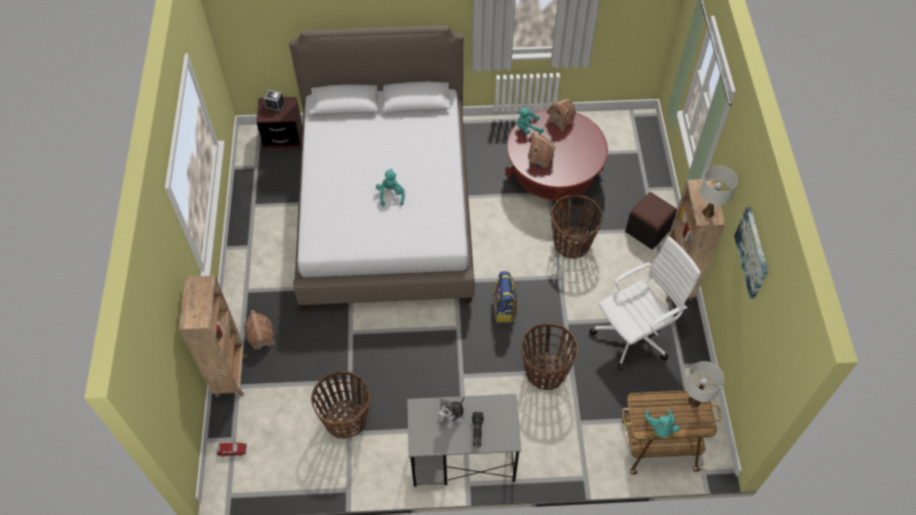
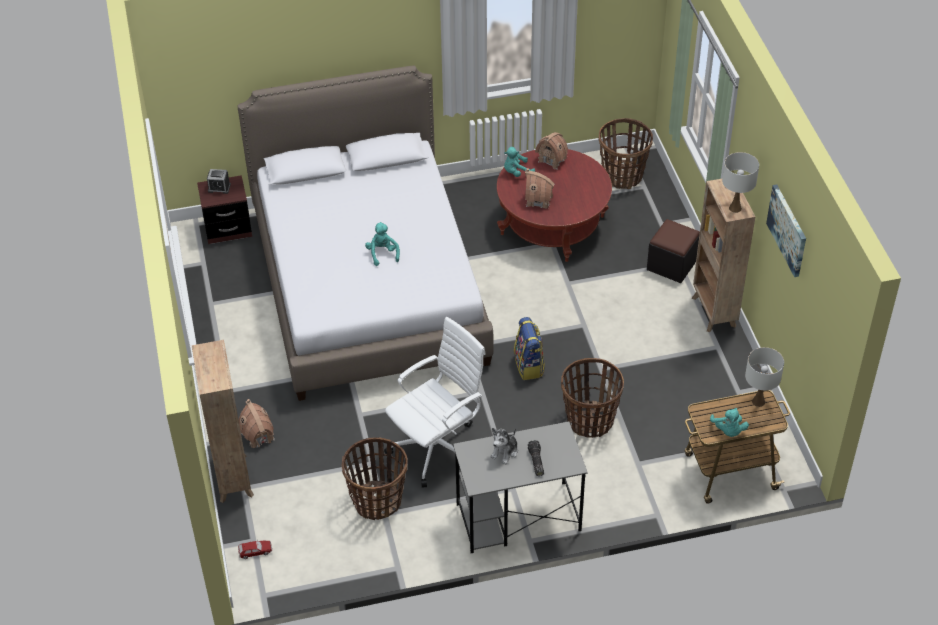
camera: 10 degrees left, 10 degrees down
basket [551,195,603,259] -> basket moved to [599,118,653,189]
white office chair [589,236,701,370] -> white office chair moved to [384,317,486,488]

